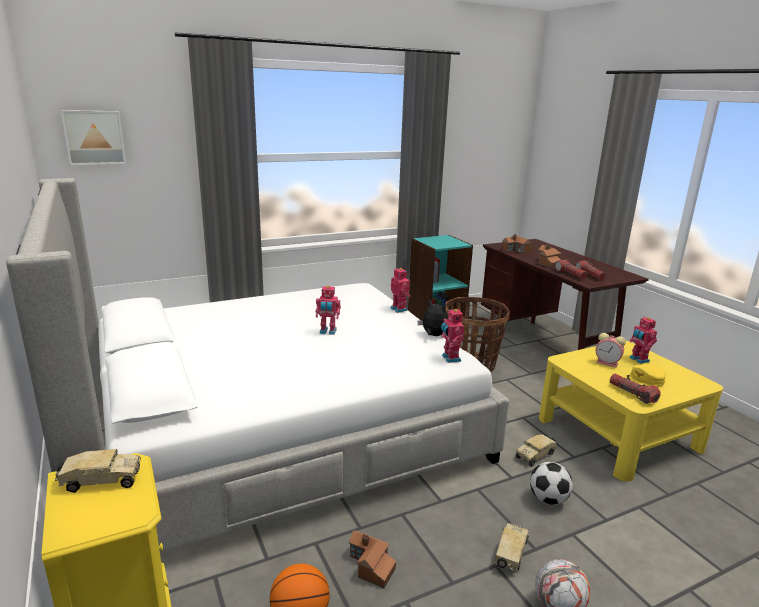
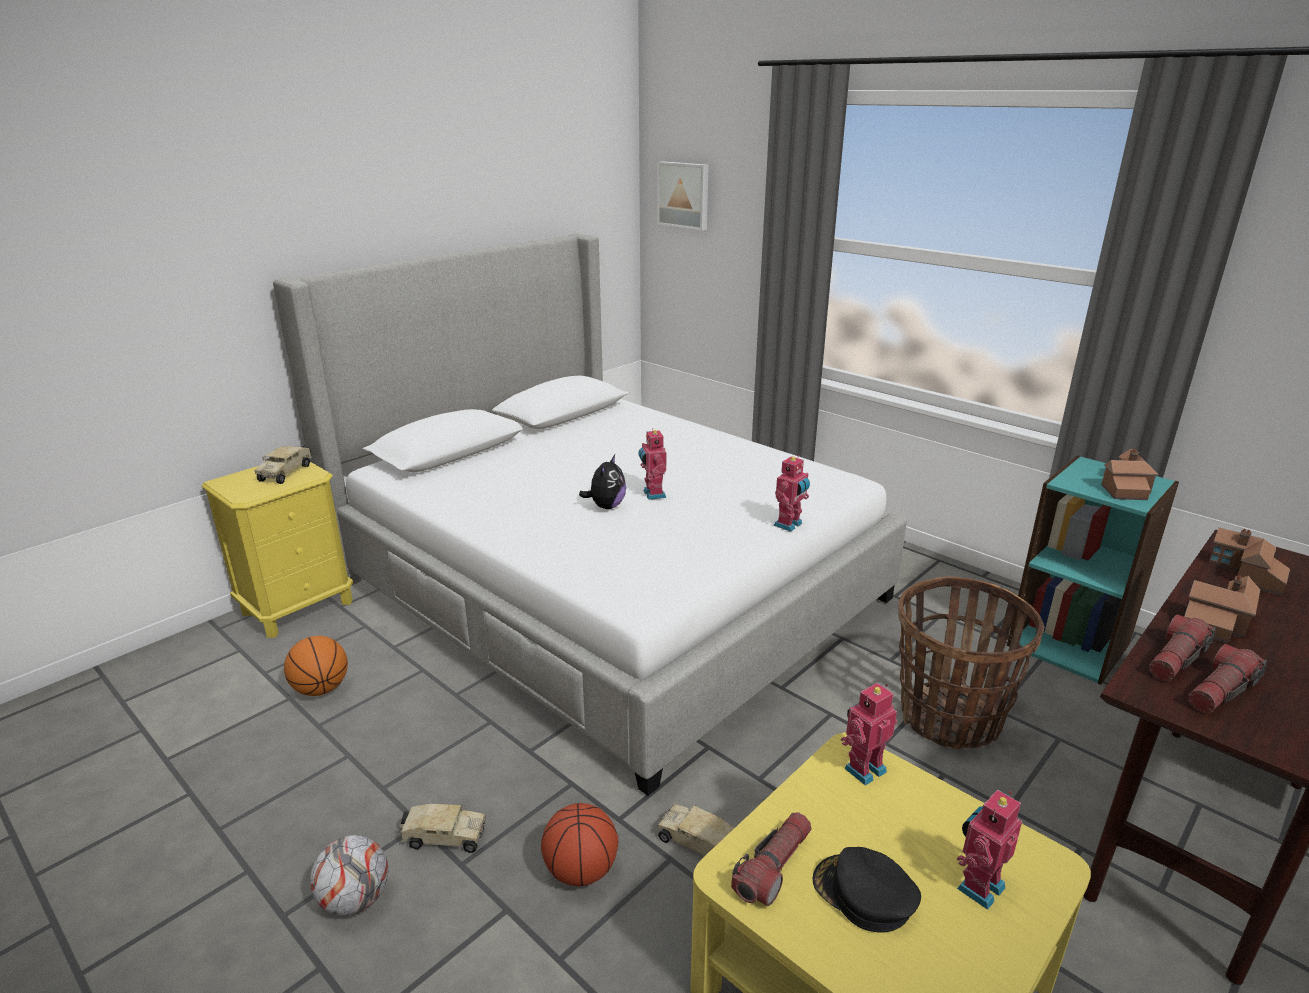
camera: 70 degrees right, 5 degrees up
toy truck [55,449,141,493] -> toy truck turned 45 degrees clockwise [254,445,312,484]
toy house [349,531,396,588] -> toy house moved to [1101,448,1158,500]
plush toy [418,299,448,336] -> plush toy moved to [579,455,626,509]
toy robot [441,307,464,363] -> toy robot moved to [841,683,897,786]
football [530,462,573,505] -> basketball [541,803,618,886]
alarm clock [596,333,626,368] -> none
yellow cap [625,364,666,386] -> black cap [813,847,921,932]

